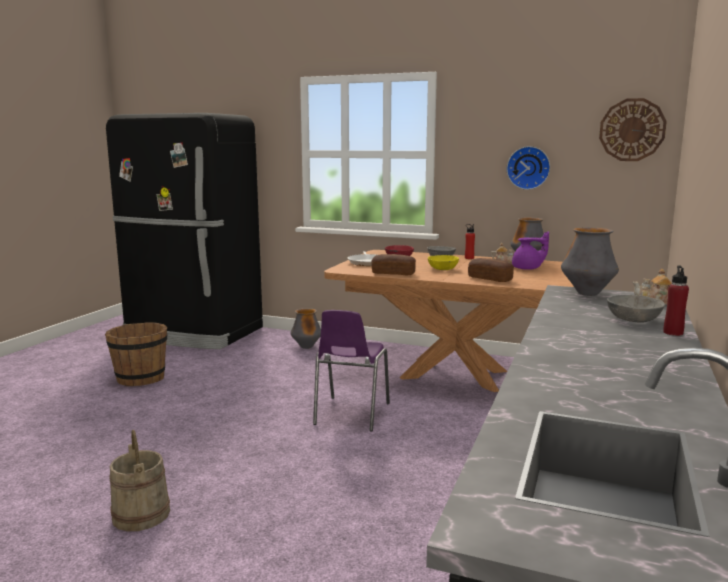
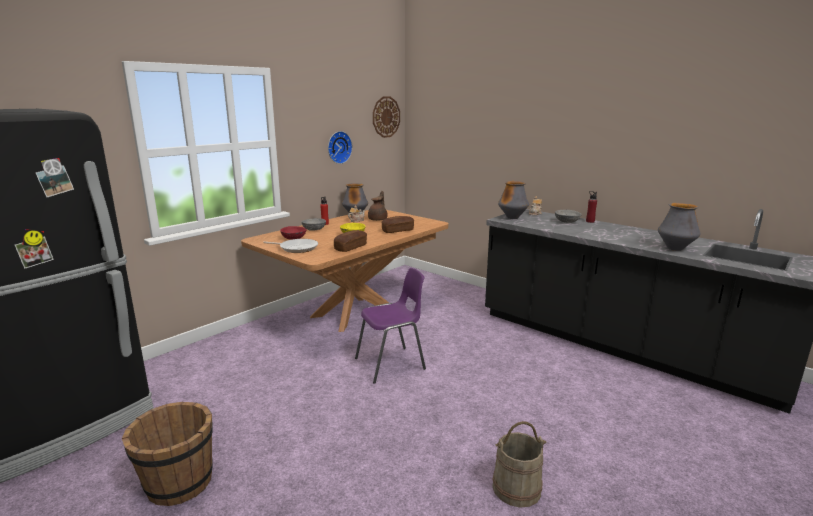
camera: 70 degrees left, 5 degrees up
vase [290,308,321,349] -> vase moved to [658,203,701,251]
purple chair [313,310,390,431] -> purple chair turned 60 degrees counterclockwise [355,268,426,384]
purple teapot [512,231,549,270] -> brown teapot [368,191,388,221]

